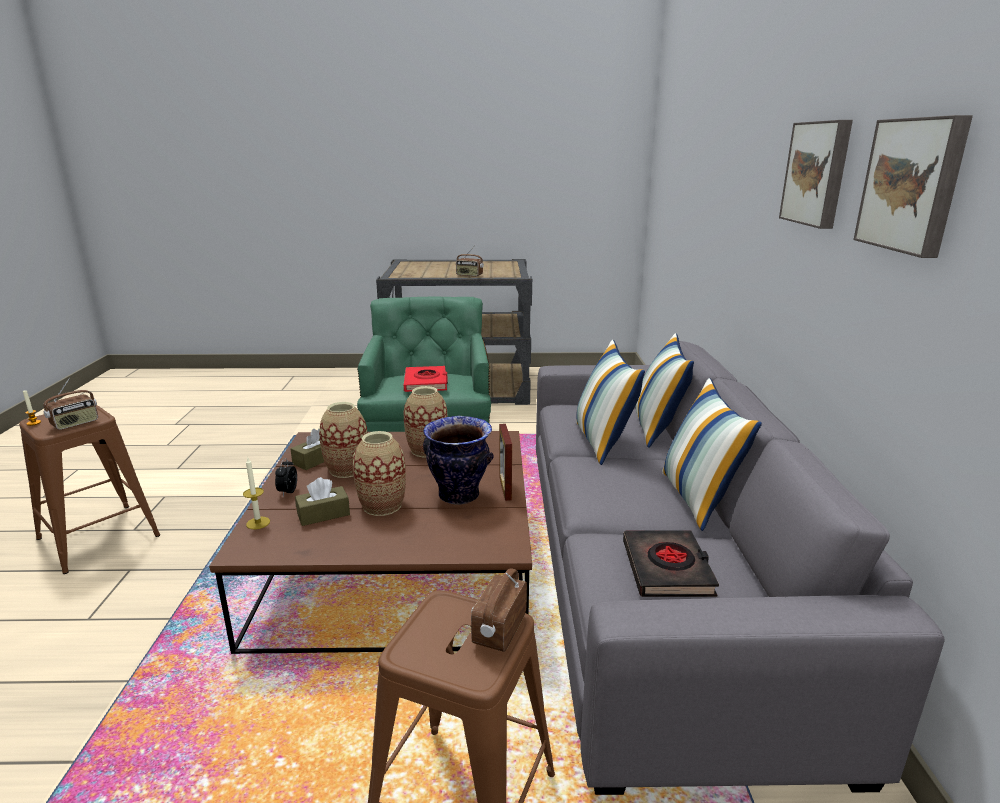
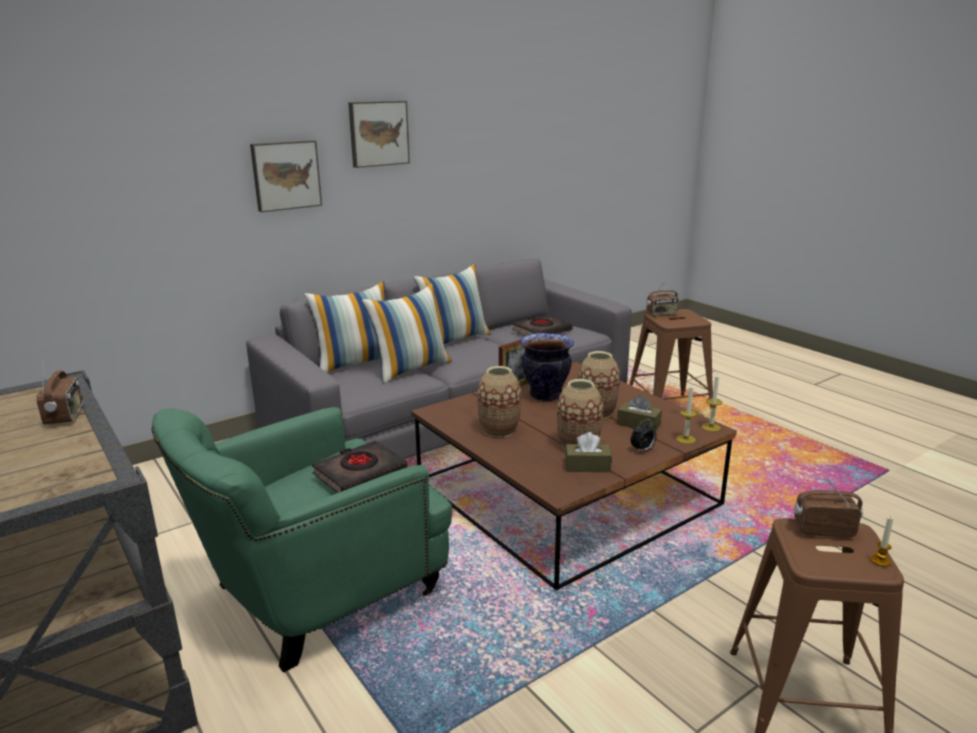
camera: 125 degrees left, 0 degrees up
red book [404,366,448,392] -> black book [312,440,408,493]
picture [853,115,973,258] -> picture moved to [250,140,322,212]
none -> candle [702,372,722,432]

